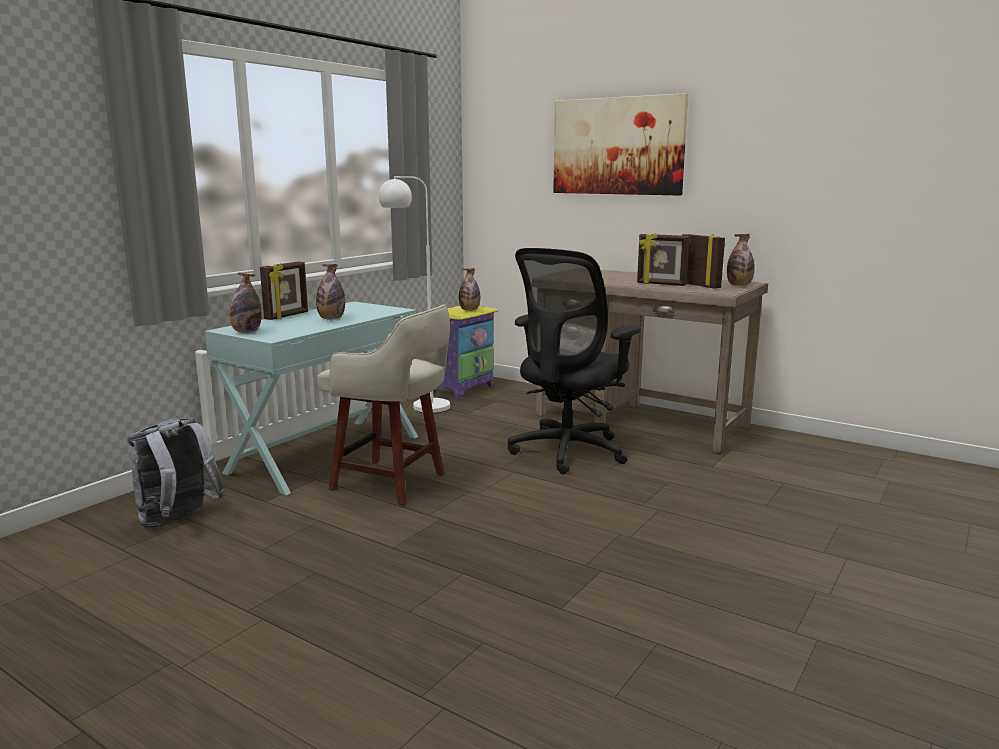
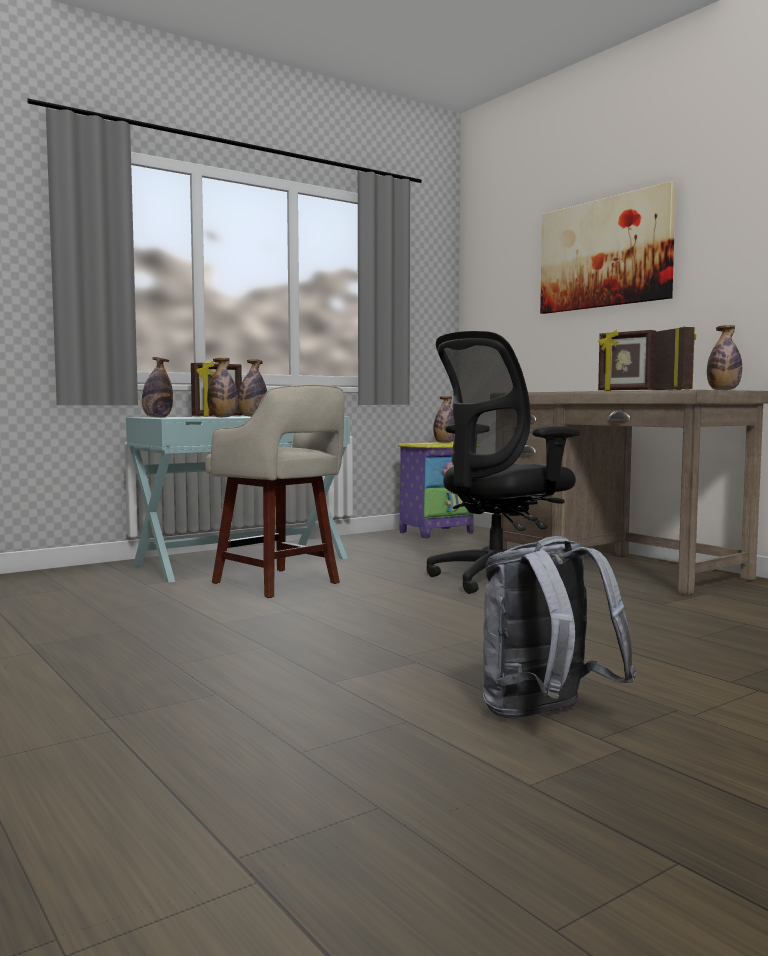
camera: 20 degrees right, 10 degrees down
grey backpack [127,418,227,528] -> grey backpack moved to [482,536,637,718]
white floor lamp [378,176,450,413] -> none
none -> bottle [207,358,238,417]

